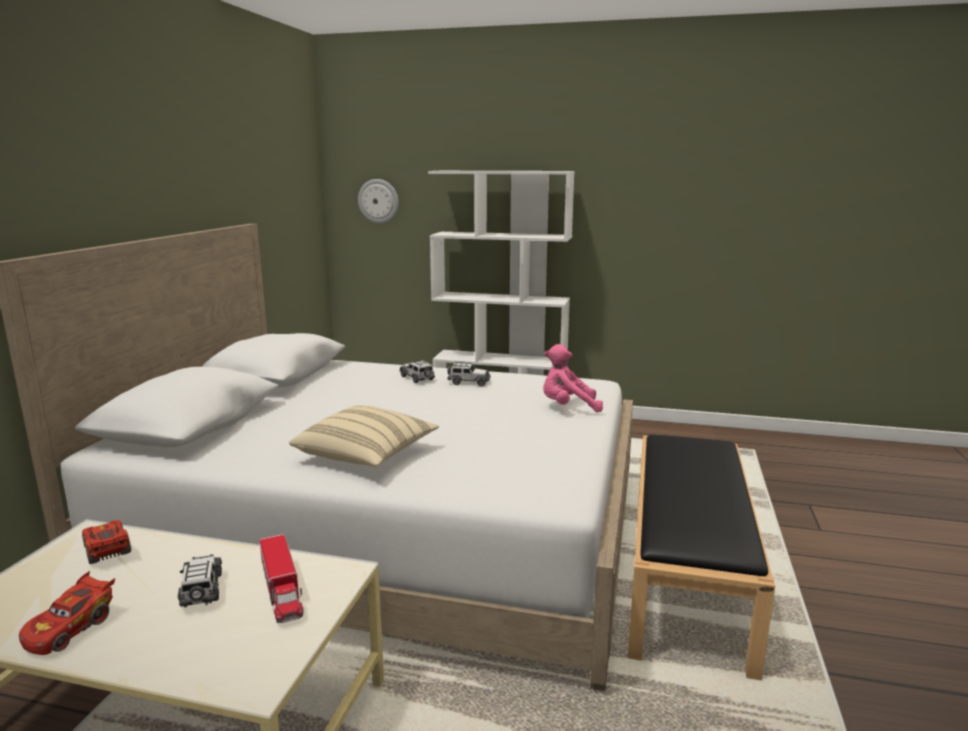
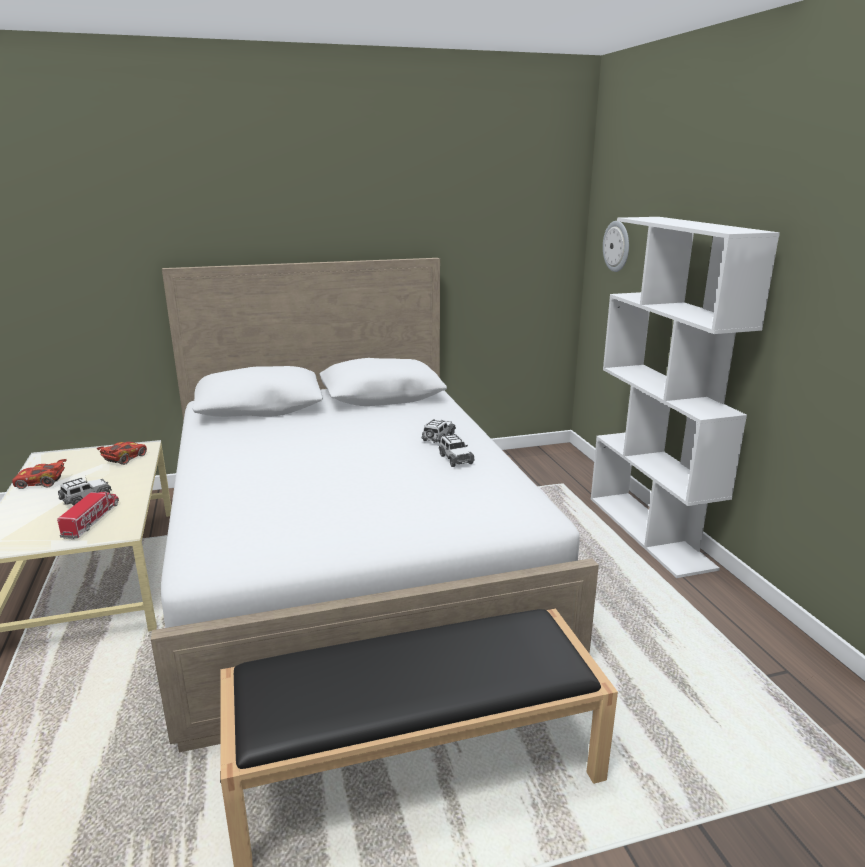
camera: 60 degrees right, 5 degrees up
toy truck [260,534,303,623] -> toy truck turned 150 degrees clockwise [57,492,119,539]
beige pillow [289,405,439,467] -> none
pink plush toy [543,344,603,413] -> none

